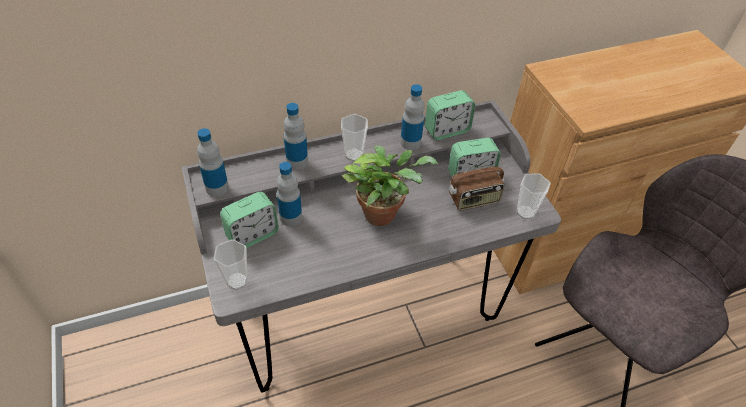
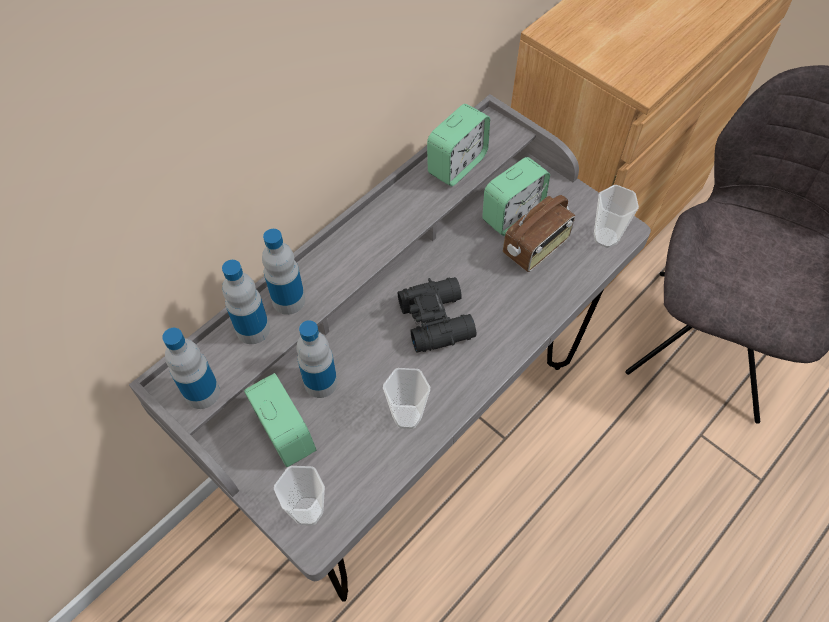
camera: 25 degrees left, 10 degrees up
alarm clock [220,192,279,248] -> alarm clock turned 60 degrees counterclockwise [244,373,316,467]
cup [341,114,368,161] -> cup moved to [383,368,430,429]
potted plant [342,145,438,226] -> black binoculars [398,277,476,353]
bottle [400,84,425,150] -> bottle moved to [222,260,270,344]

